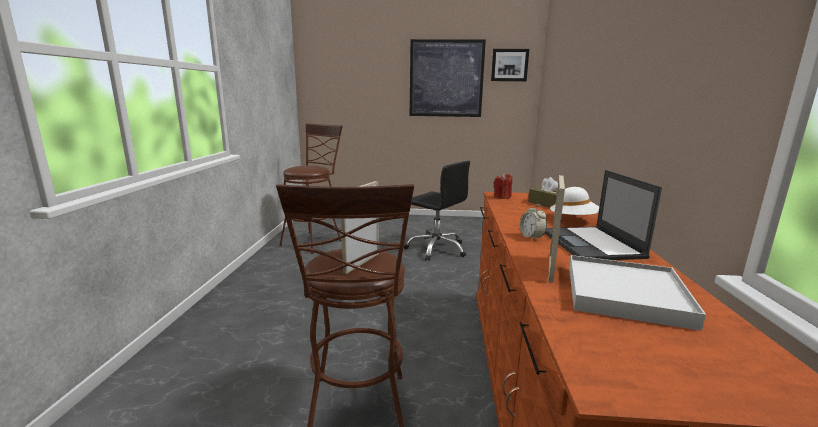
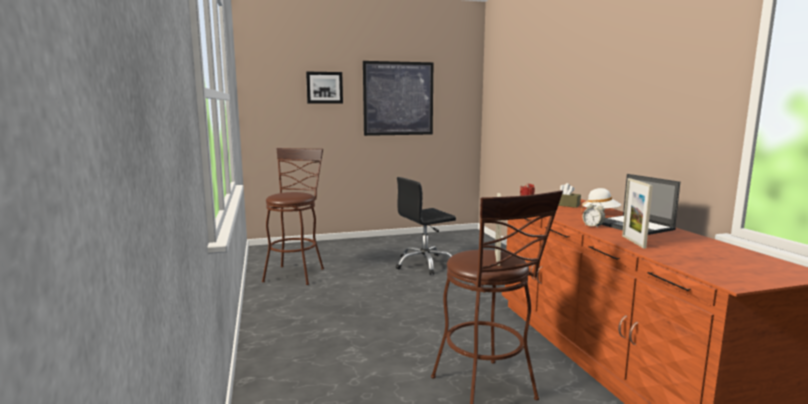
camera: 20 degrees left, 5 degrees down
black office chair [404,161,470,261] -> black office chair turned 135 degrees clockwise [395,177,456,275]
picture [491,49,529,81] -> picture moved to [306,72,343,103]
white tray [569,255,706,331] -> none

